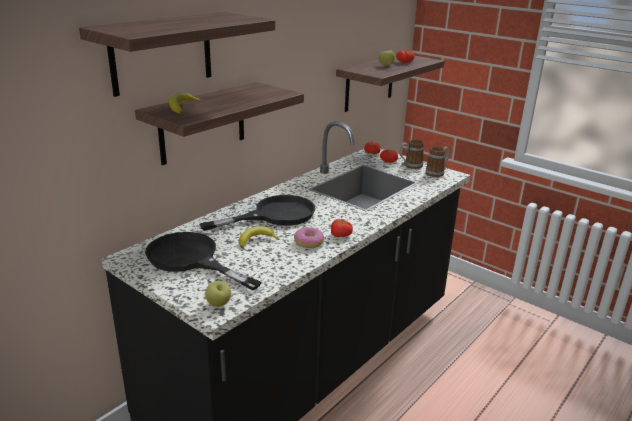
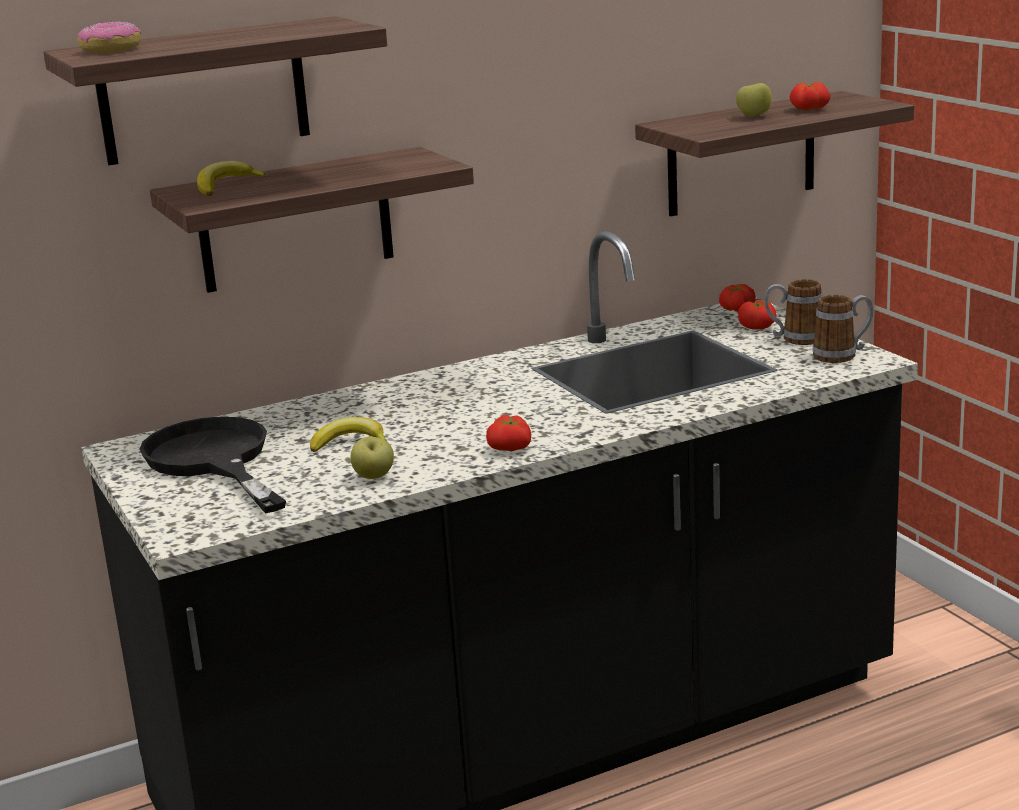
camera: 25 degrees right, 5 degrees down
black frying pan [199,195,315,231] -> none
apple [205,281,231,307] -> apple moved to [351,437,394,479]
donut [294,227,324,248] -> donut moved to [77,21,141,53]

